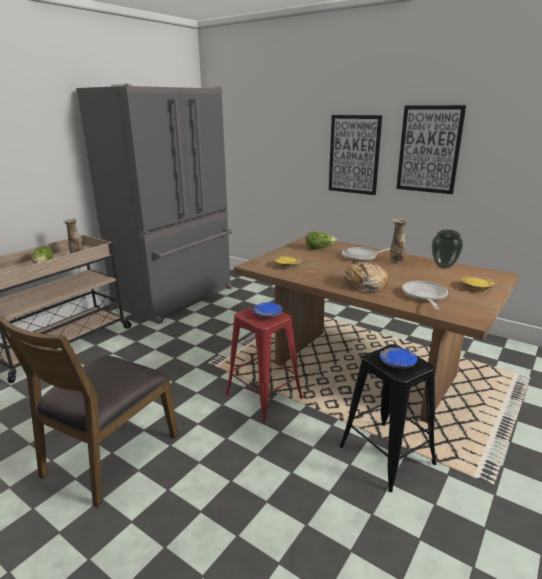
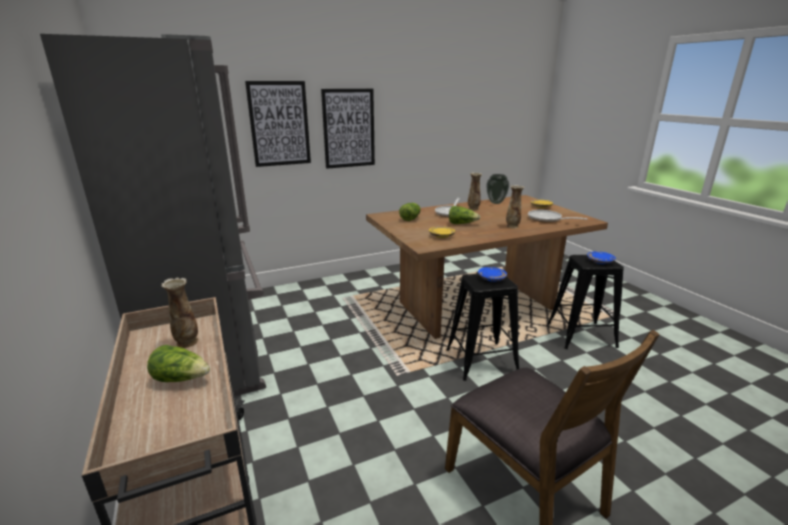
camera: 60 degrees left, 0 degrees up
red stool [226,305,303,422] -> black stool [446,274,519,381]
bread [343,262,388,292] -> vase [506,185,524,228]
picture [396,105,466,194] -> picture moved to [245,81,311,167]
none -> lettuce [449,206,481,224]

